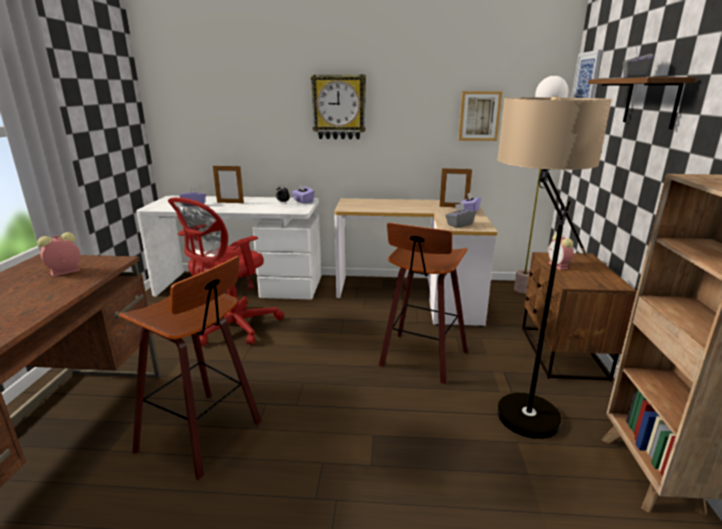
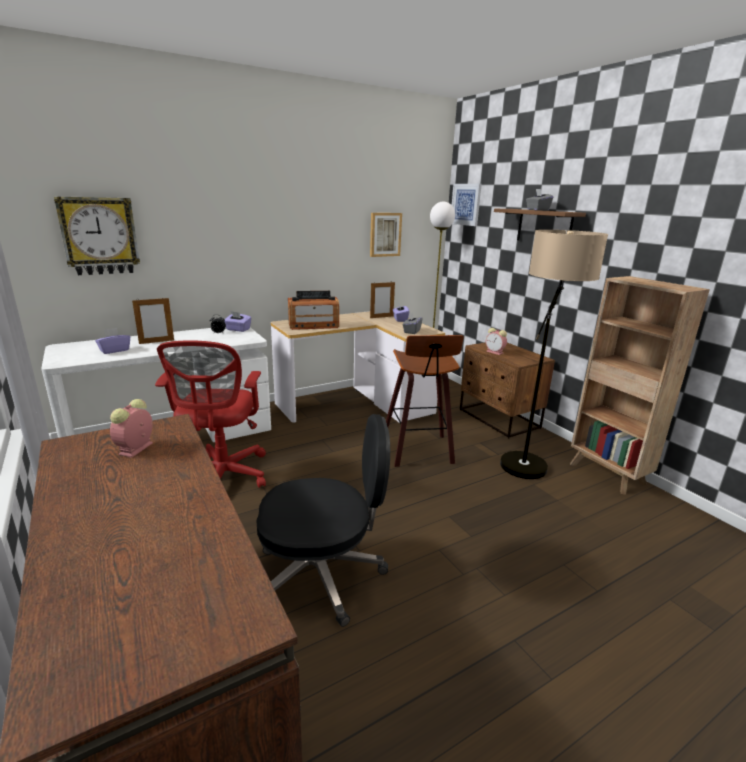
camera: 35 degrees left, 0 degrees up
stool [119,256,262,480] -> black office chair [256,414,390,627]
wall clock [311,75,366,139] -> wall clock moved to [54,196,140,275]
none -> radio [288,291,339,330]

